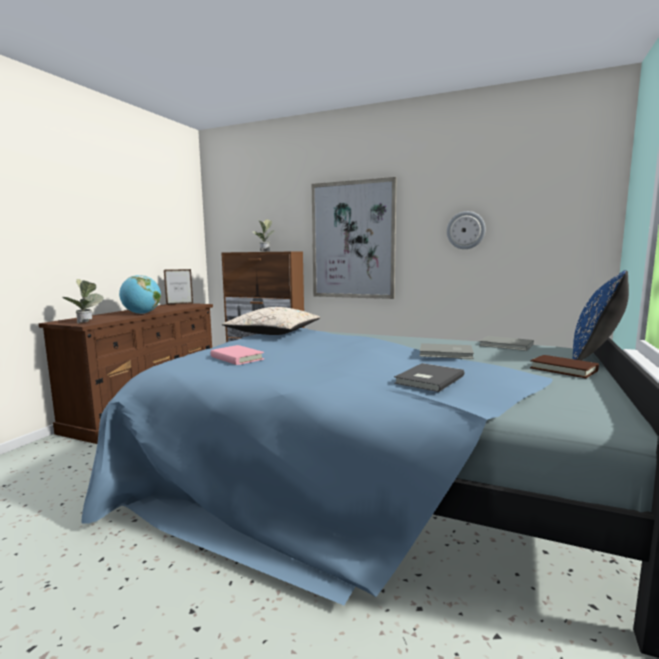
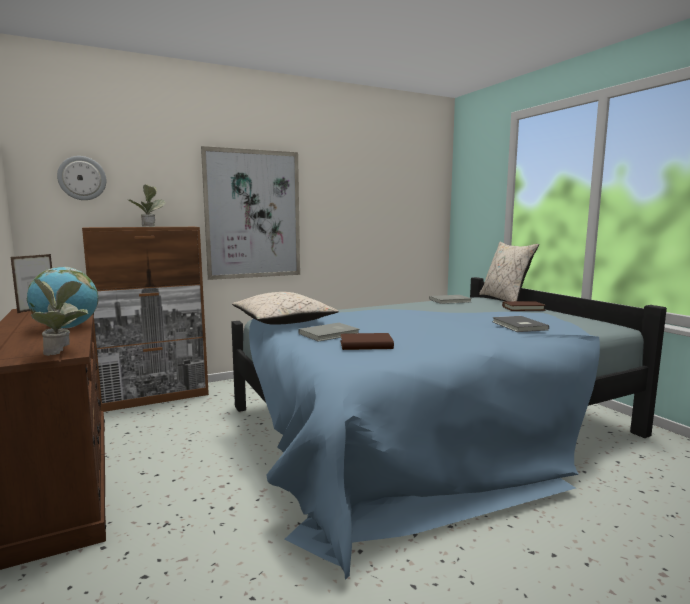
camera: 50 degrees left, 0 degrees up
pink book [211,345,264,365] -> brown book [340,333,394,350]
grey book [420,343,474,359] -> grey book moved to [298,323,359,342]
wall clock [447,211,486,249] -> wall clock moved to [57,156,106,200]
blue pillow [572,270,629,361] -> beige pillow [479,242,539,301]

